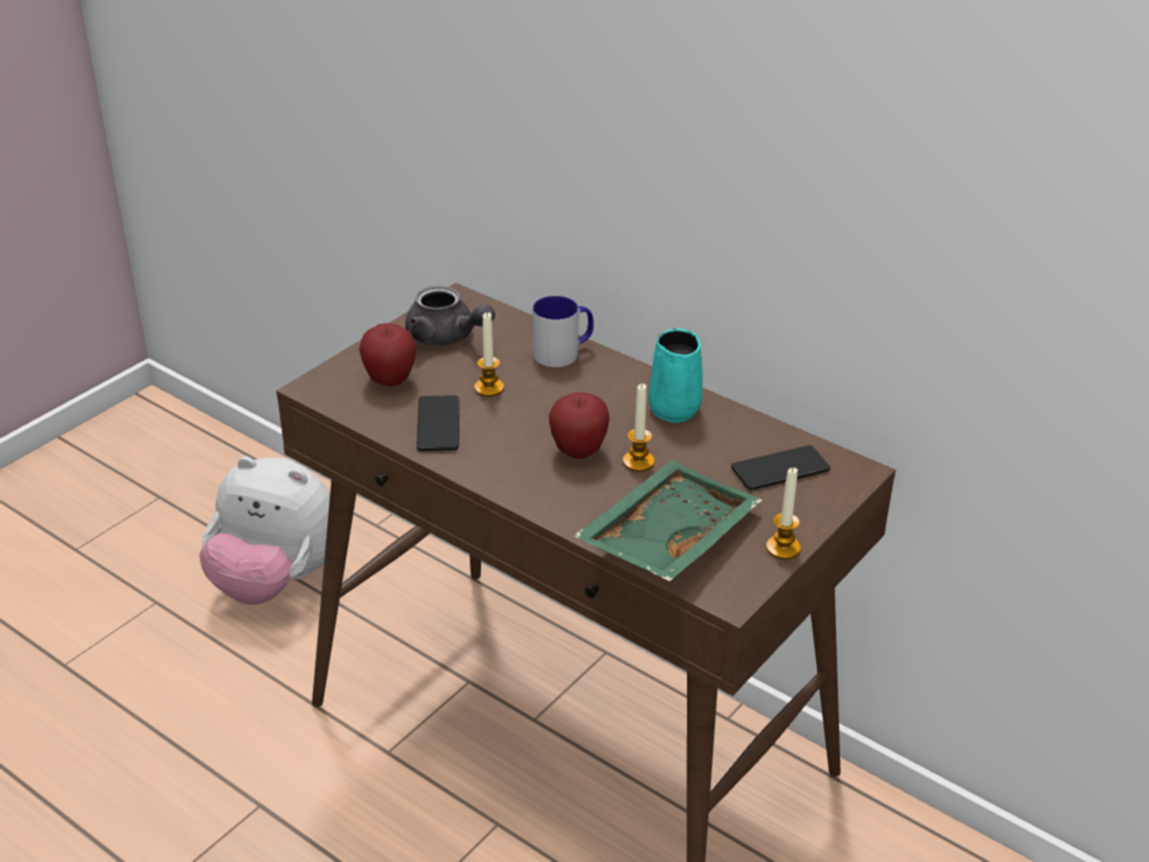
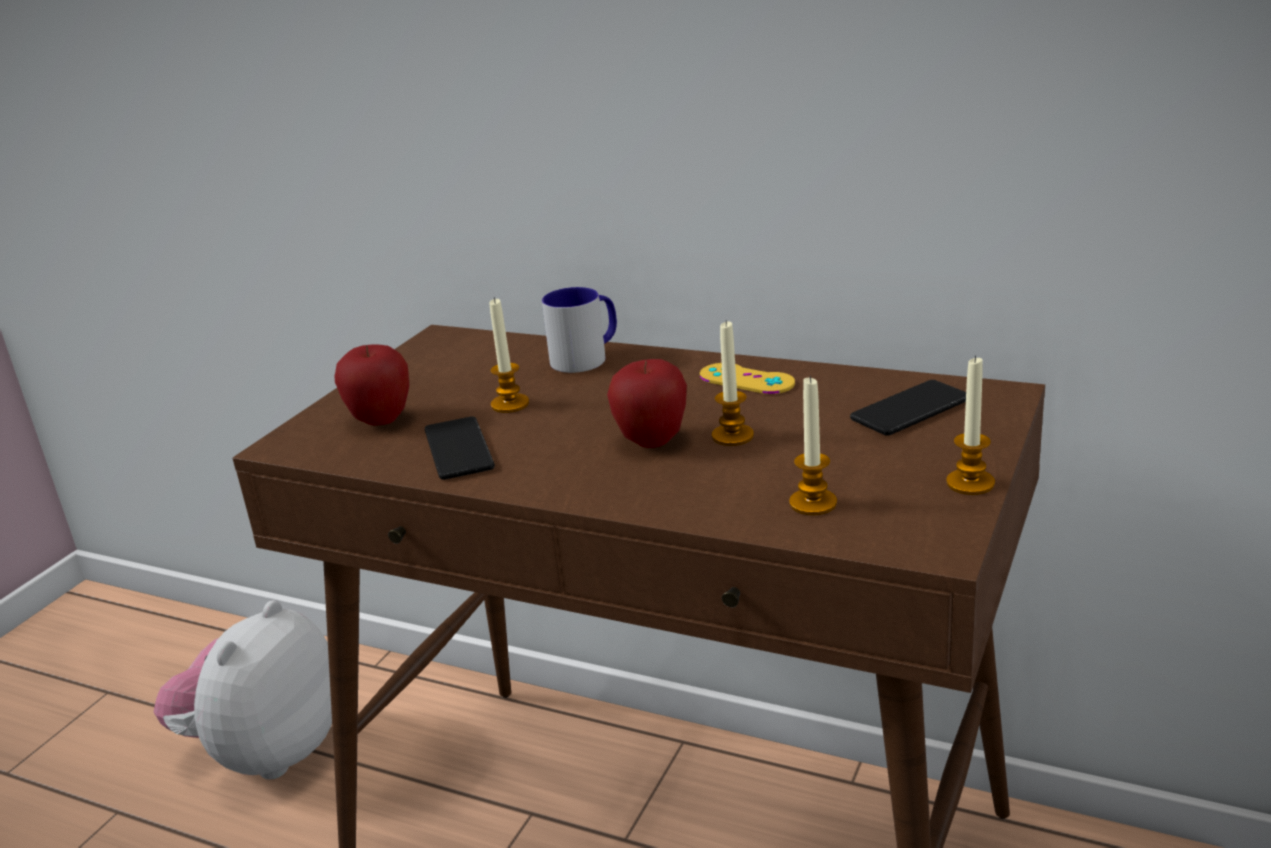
camera: 10 degrees left, 10 degrees down
plush toy [199,456,330,605] -> plush toy turned 105 degrees clockwise [154,600,332,780]
grey teapot [405,286,495,346] -> none
green tray [573,460,762,581] -> candle [789,376,837,515]
turquoise mug [648,328,703,423] -> yellow game controller [700,363,795,394]

